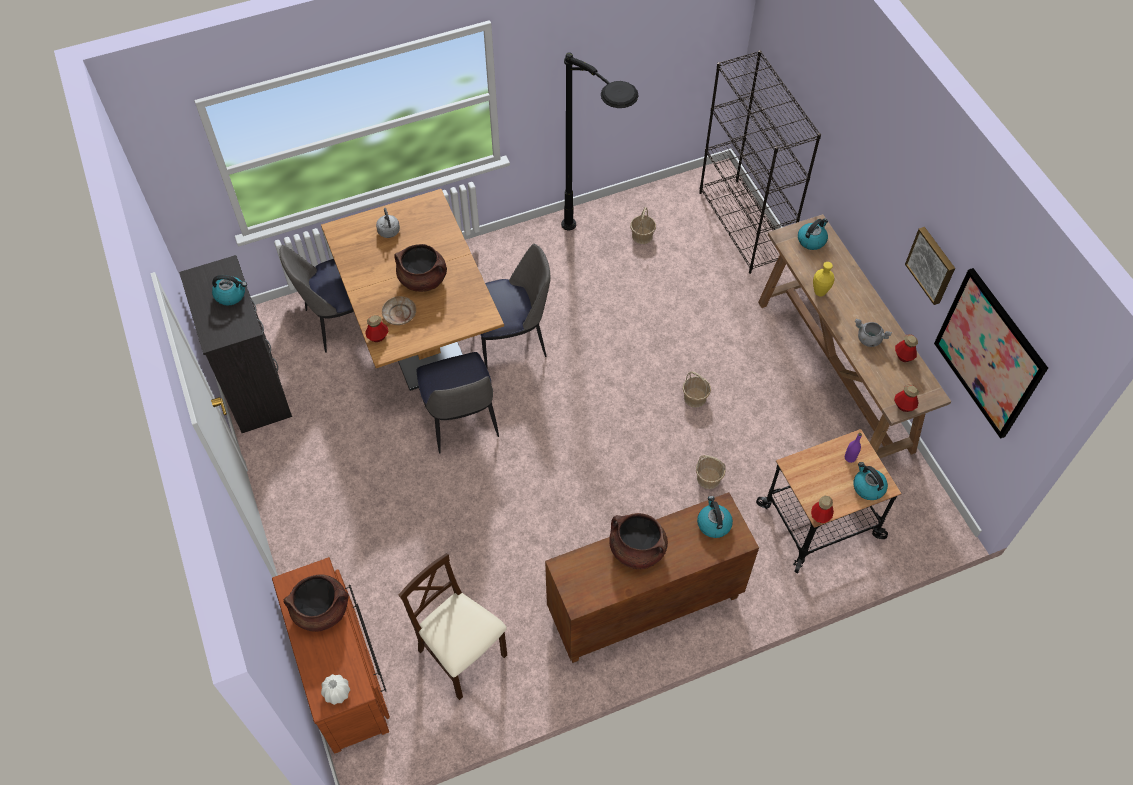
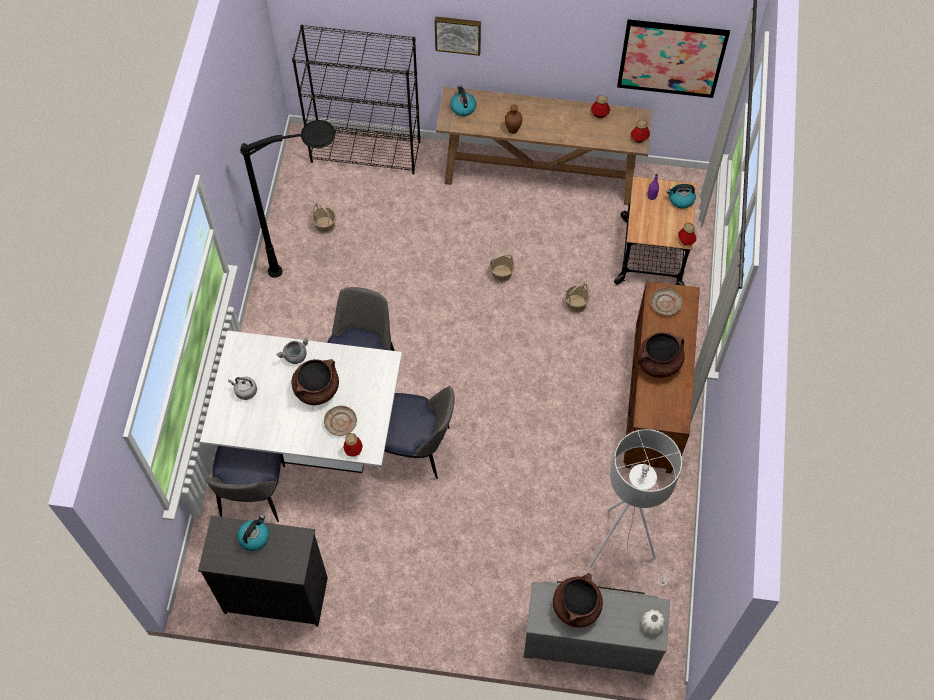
camera: 60 degrees left, 5 degrees up
brown dresser [272,557,390,754] -> grey dresser [524,581,670,675]
brown dining table [321,189,504,391] -> white dining table [200,331,402,473]
beige chair [399,553,507,700] -> white floor lamp [589,429,682,586]
kettle [697,496,733,538] -> beige plate [650,288,682,316]
yellow vase [813,262,835,296] -> brown vase [505,104,522,134]
grey cooking pot [855,318,892,347] -> grey cooking pot moved to [276,338,309,364]
picture [905,227,955,305] -> picture moved to [435,16,481,56]

